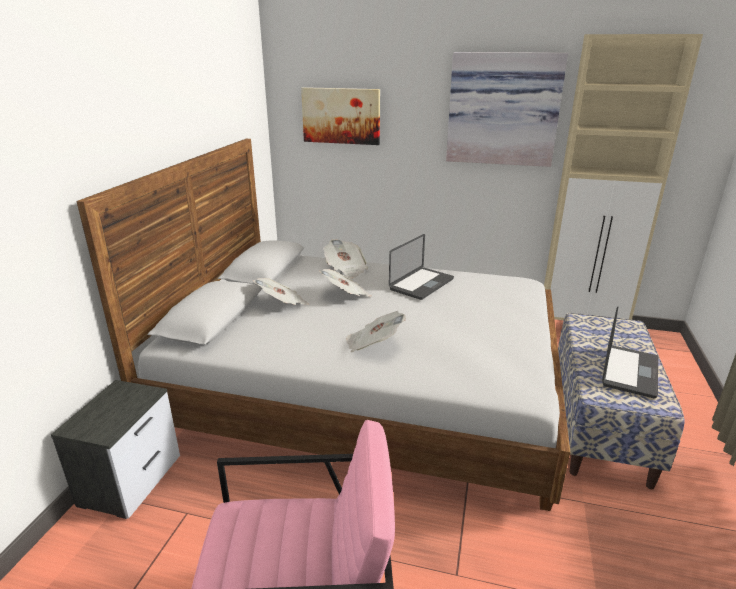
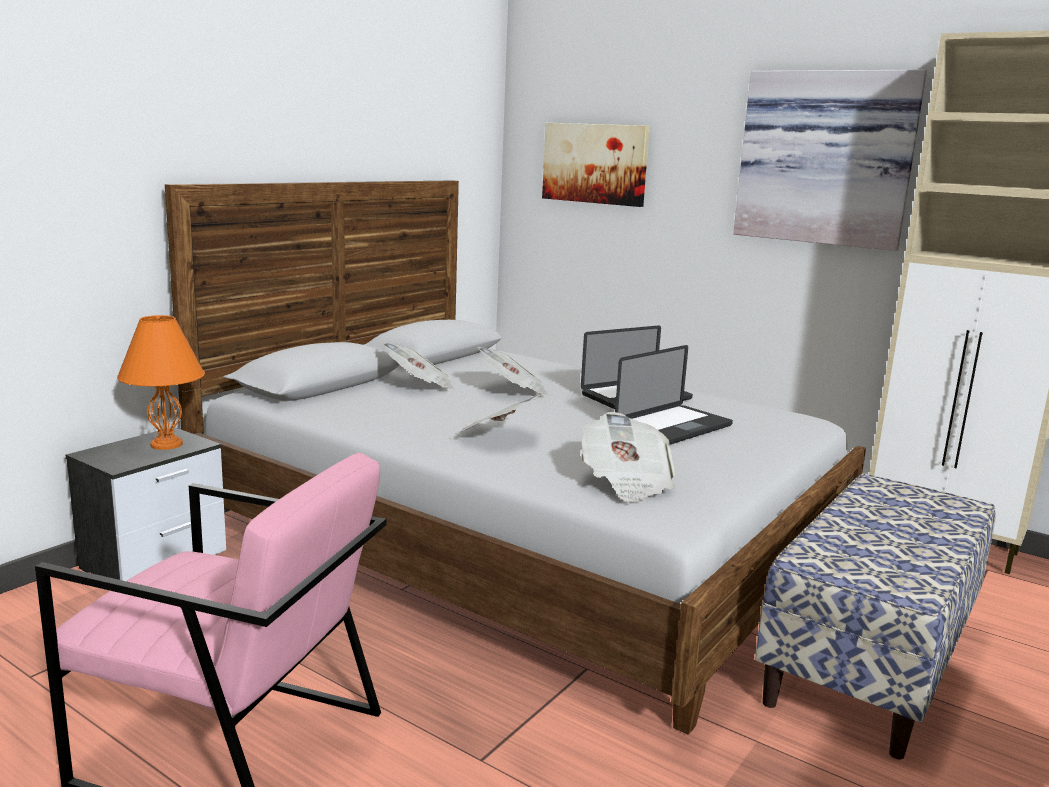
camera: 20 degrees right, 10 degrees down
newspaper [323,239,368,279] -> newspaper moved to [581,412,675,502]
laptop [602,307,658,399] -> laptop moved to [615,345,733,444]
none -> orange table lamp [117,315,205,450]

